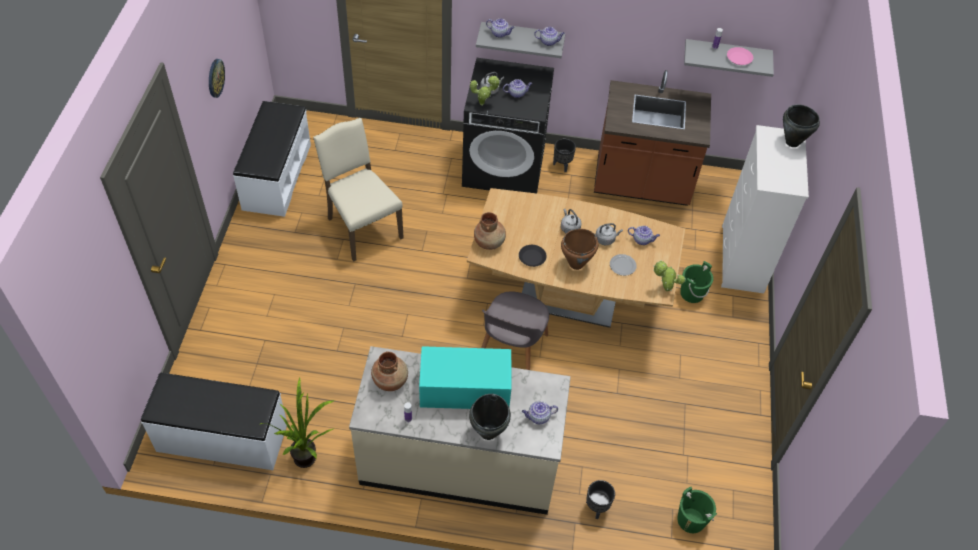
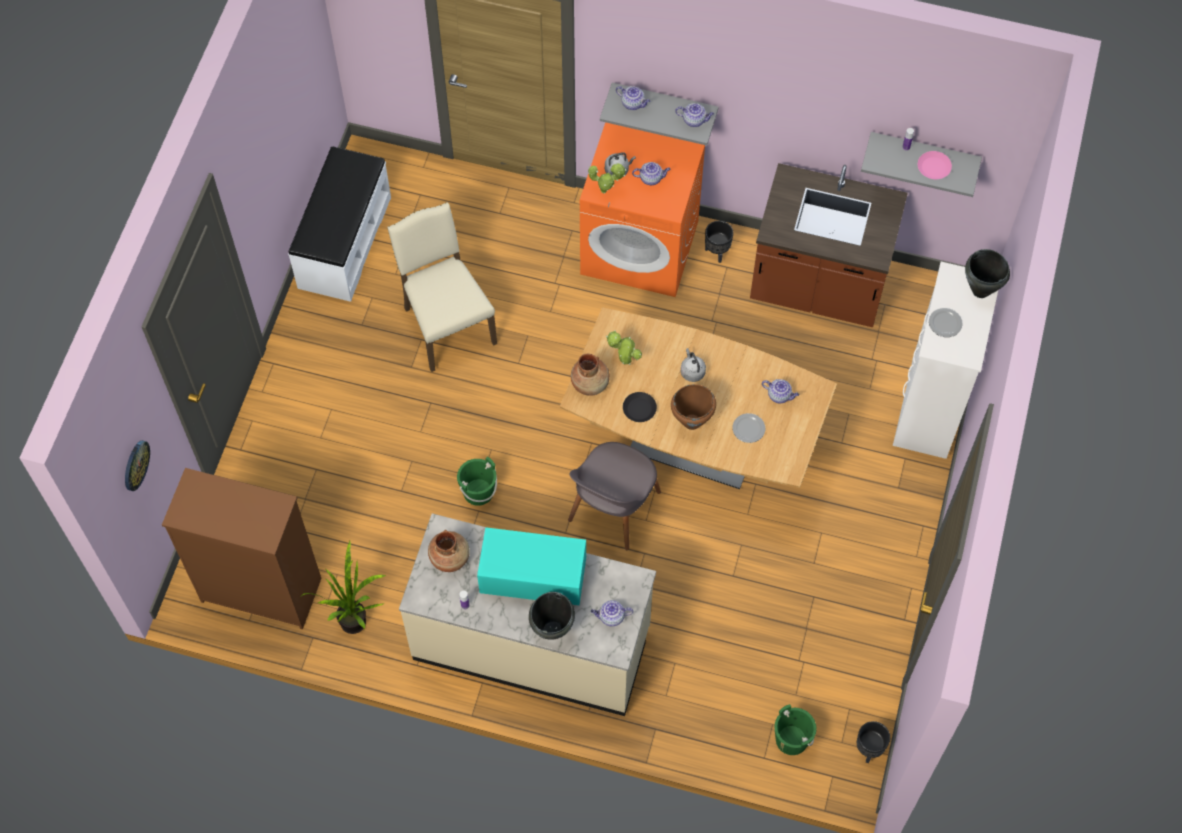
camera: 10 degrees right, 10 degrees up
white bench [141,373,287,470] -> brown dresser [162,468,321,629]
wall clock [209,59,225,98] -> wall clock moved to [125,441,150,491]
black washing machine [462,58,554,193] -> orange washing machine [580,122,705,297]
black planter [586,480,615,519] -> black planter moved to [857,721,890,763]
grey kettle [595,223,623,245] -> none
potted plant [653,260,685,291] -> potted plant moved to [606,330,642,365]
green bucket [680,261,713,303] -> green bucket moved to [457,457,497,506]
none -> plate [929,308,963,337]

